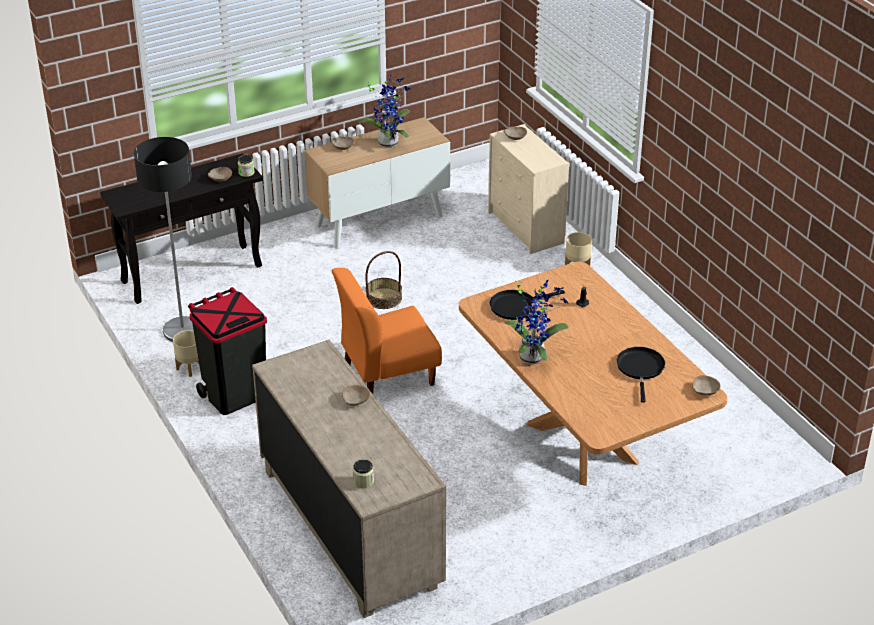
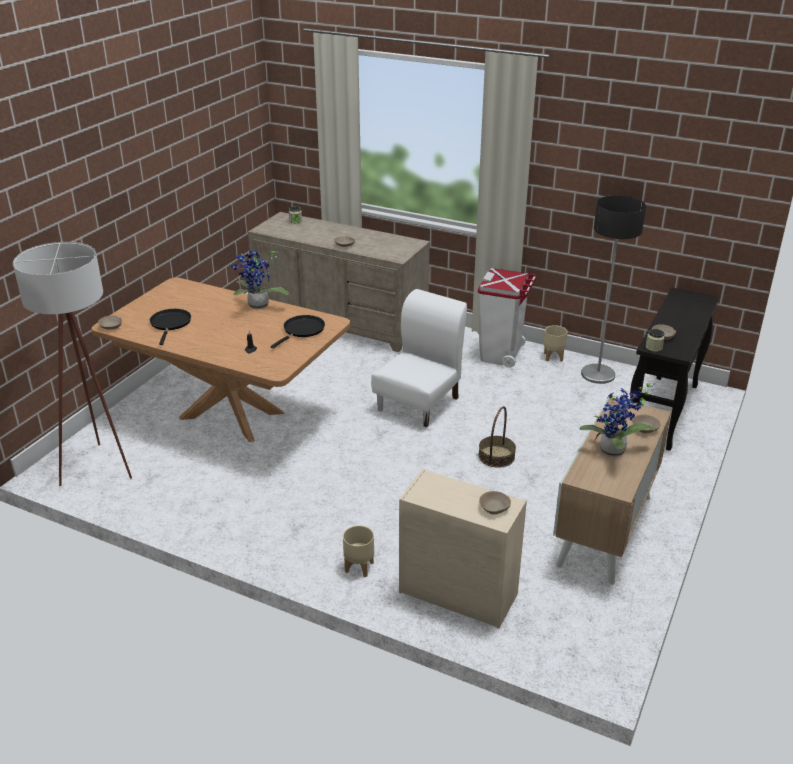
camera: 145 degrees right, 5 degrees down
black trash can [188,287,267,415] -> white trash can [478,268,537,368]
orange chair [332,268,442,394] -> white chair [371,289,467,427]
black frying pan [616,347,665,402] -> black frying pan turned 150 degrees counterclockwise [150,309,191,345]
none -> white floor lamp [13,242,132,486]

